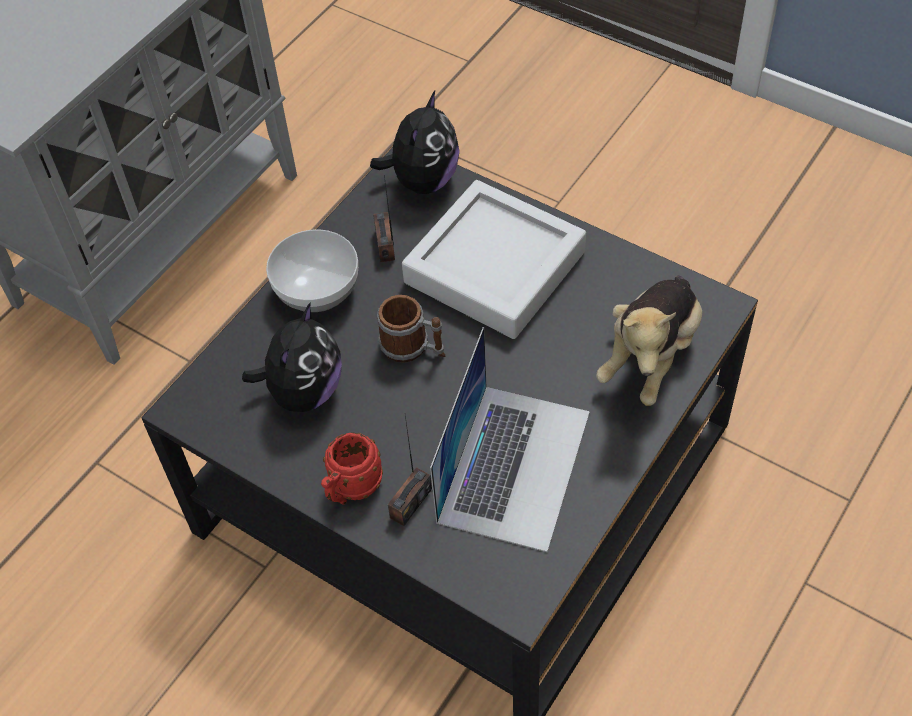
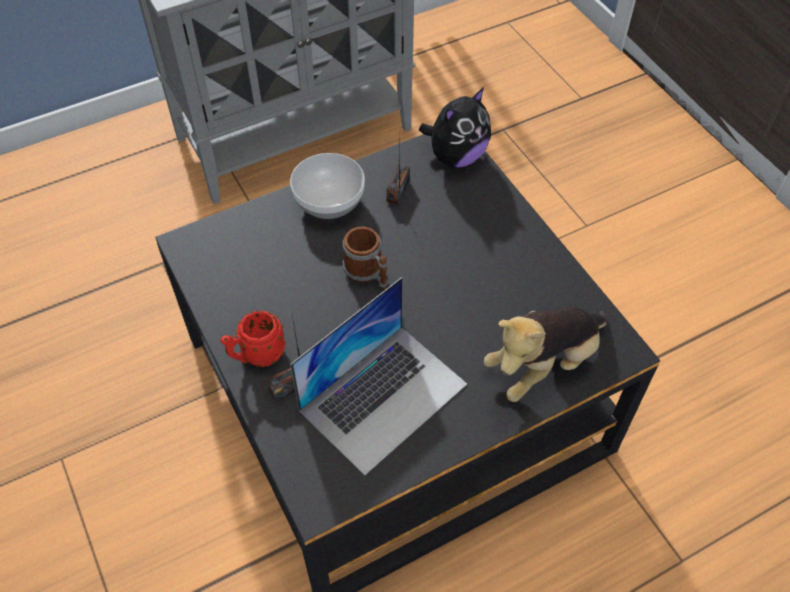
camera: 25 degrees right, 0 degrees up
plush toy [242,302,342,412] -> none
grey tray [402,180,586,339] -> none

